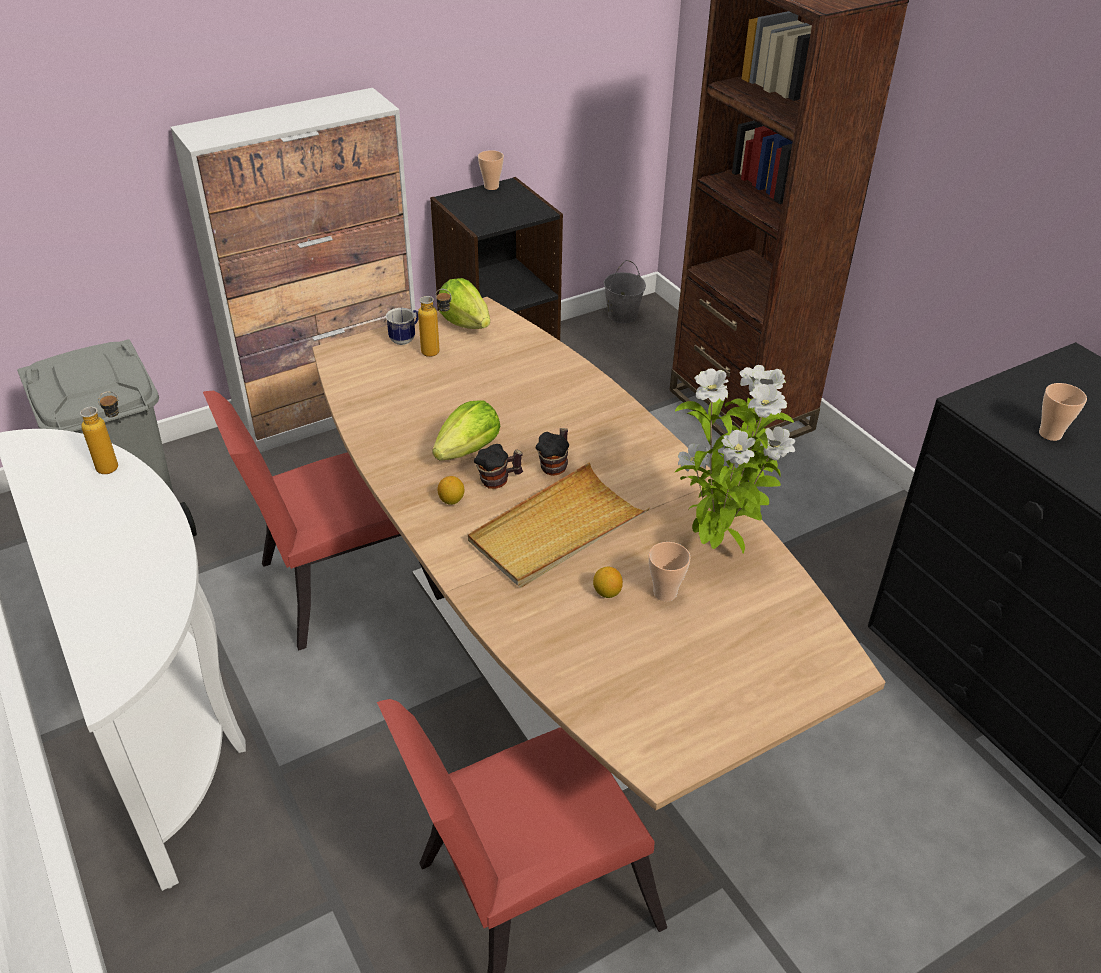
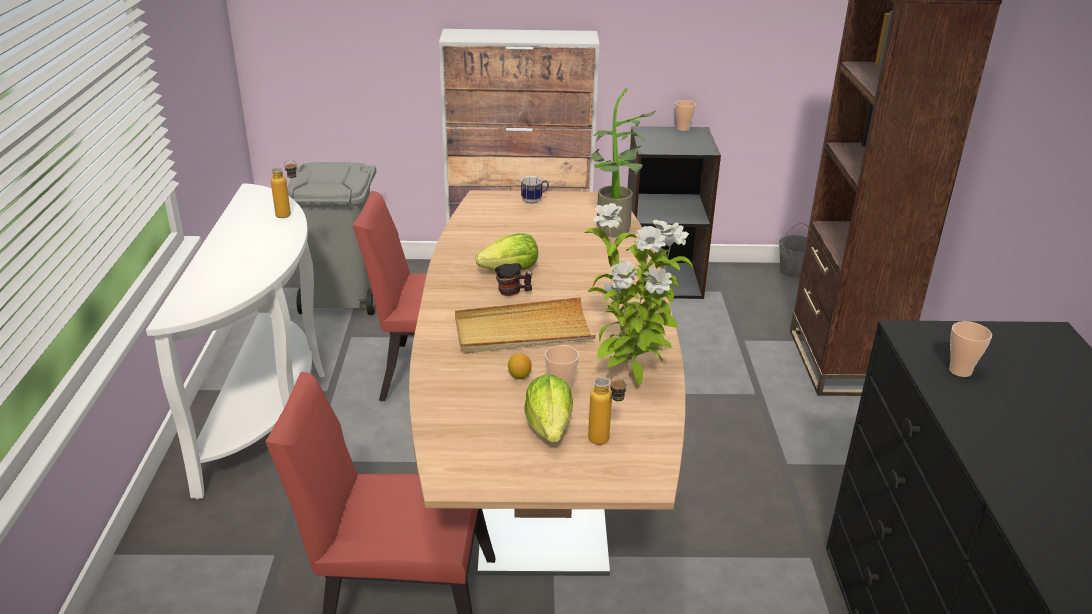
camera: 30 degrees right, 10 degrees down
bottle [418,289,452,357] -> bottle moved to [588,375,627,445]
lemon [438,476,465,505] -> none
lettuce [439,278,490,329] -> lettuce moved to [524,374,573,443]
mug [536,428,569,476] -> none
none -> potted plant [591,87,656,238]

